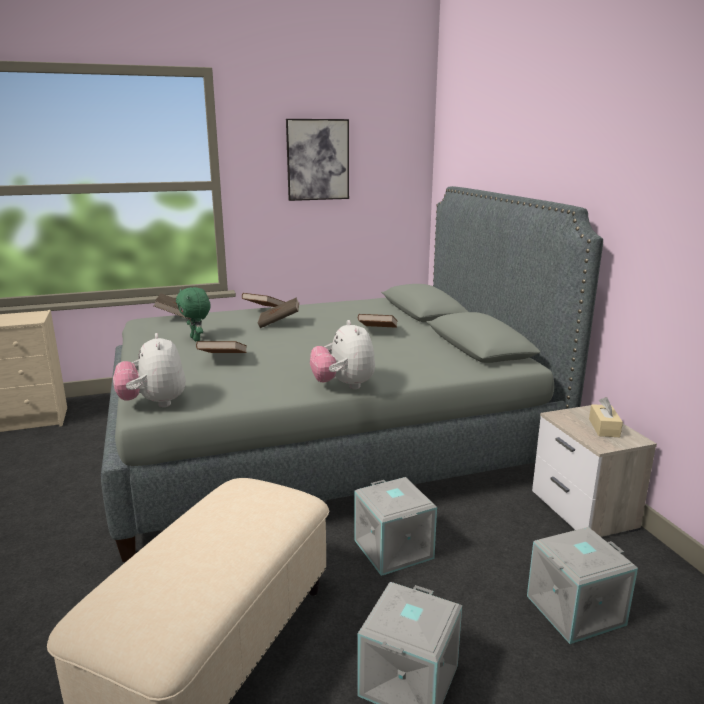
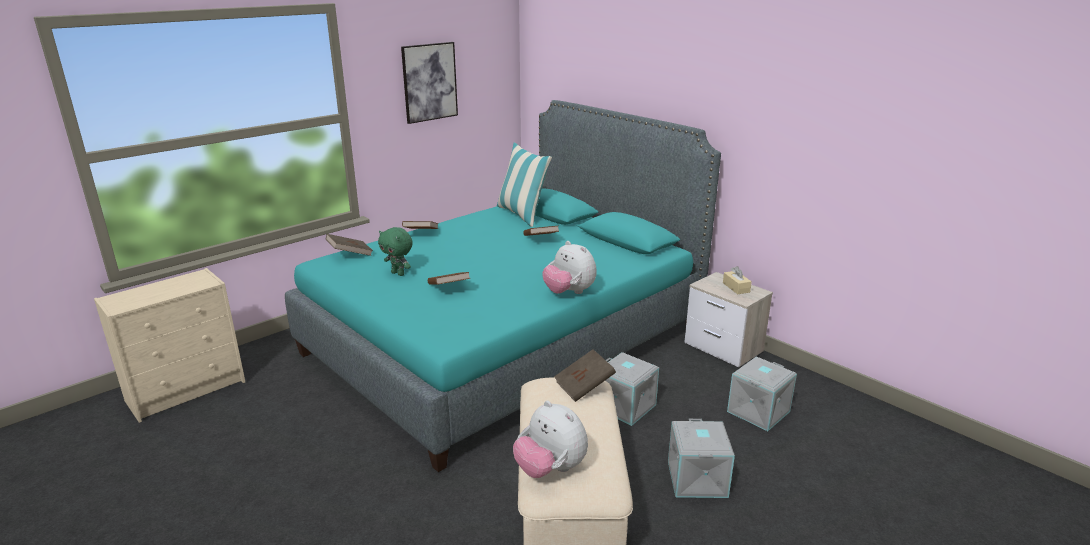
camera: 25 degrees left, 5 degrees up
grey bed [101,186,603,562] -> turquoise bed [285,100,721,472]
plush toy [113,333,186,407] -> plush toy moved to [513,401,588,478]
brown book [258,297,299,328] -> brown book moved to [554,349,616,402]
none -> pillow [497,143,552,227]

